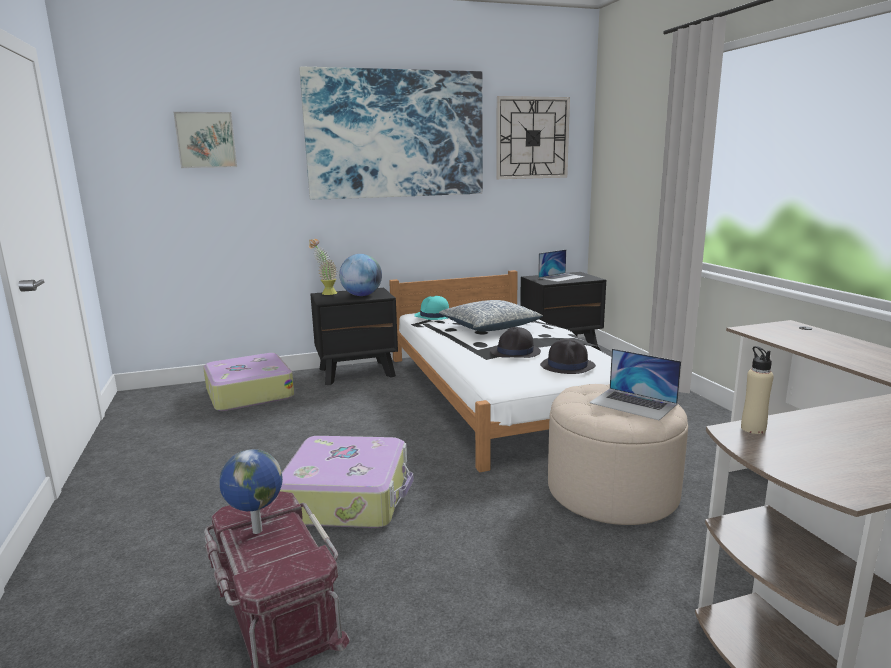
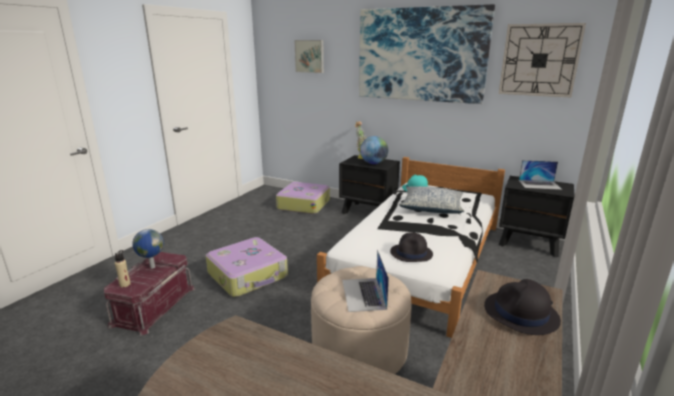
camera: 45 degrees right, 5 degrees up
black hat [490,327,541,358] -> black hat moved to [484,279,561,335]
beige bottle [741,346,774,434] -> beige bottle moved to [115,250,131,288]

